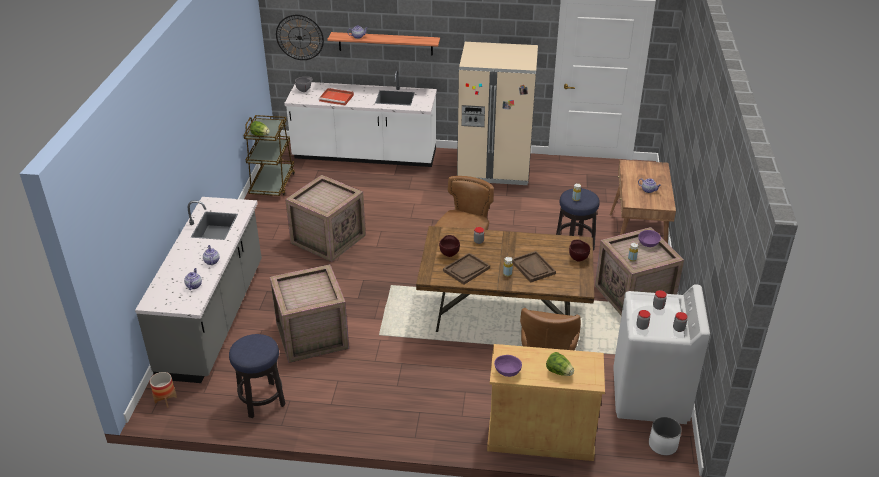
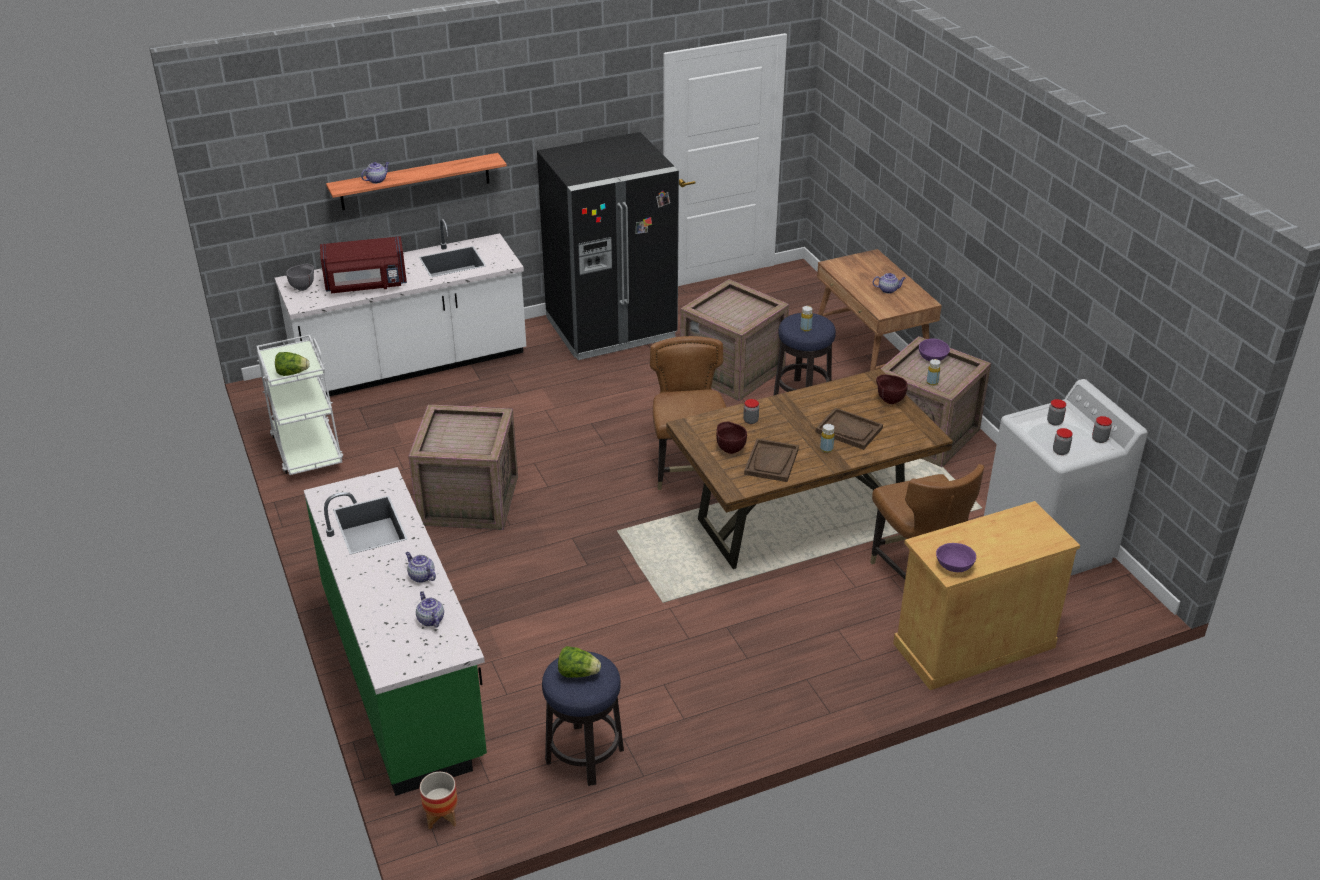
camera: 30 degrees left, 0 degrees up
grey counter [135,197,262,383] -> green counter [304,467,487,796]
brown cart [244,115,295,196] -> white cart [257,335,343,475]
crate [270,264,349,363] -> crate moved to [680,279,789,401]
wall clock [276,15,324,60] -> none
red tray [319,88,354,105] -> red microwave [320,236,407,293]
beige fridge [457,42,538,185] -> black fridge [537,132,679,360]
lettuce [546,352,574,376] -> lettuce moved to [558,646,601,678]
white planter [649,417,682,455] -> none

